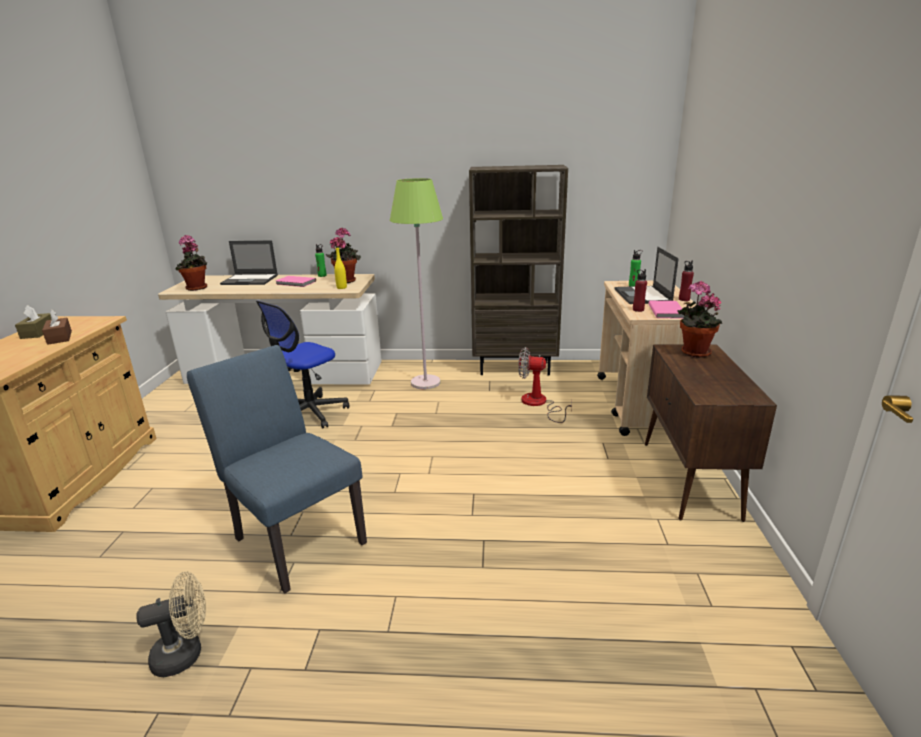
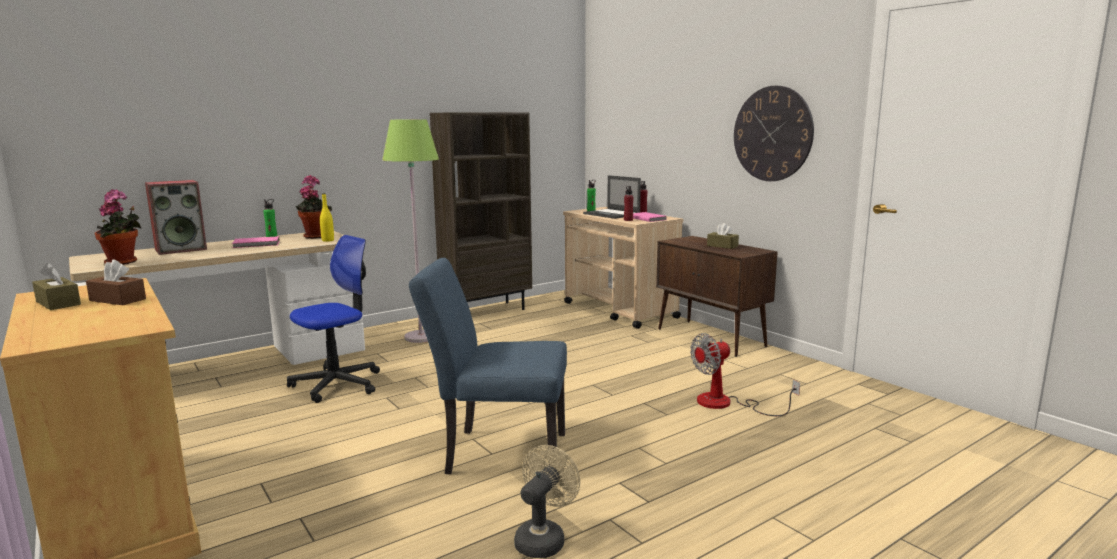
camera: 40 degrees left, 10 degrees down
laptop [220,240,278,285] -> speaker [145,180,207,255]
office chair [256,300,349,428] -> office chair turned 135 degrees counterclockwise [287,235,380,403]
fan [518,347,572,423] -> fan moved to [690,333,800,416]
potted plant [678,281,722,358] -> none
none -> brown tissue box [707,223,739,249]
none -> wall clock [734,86,814,181]

